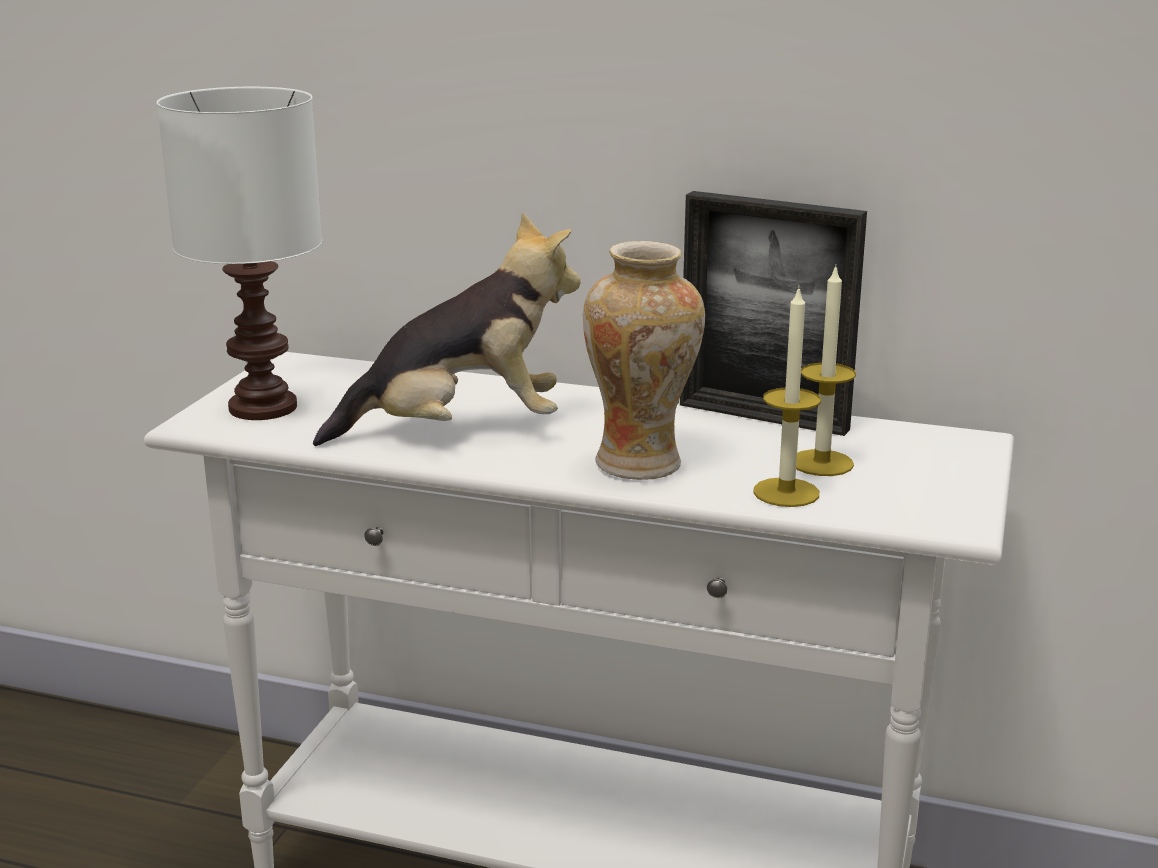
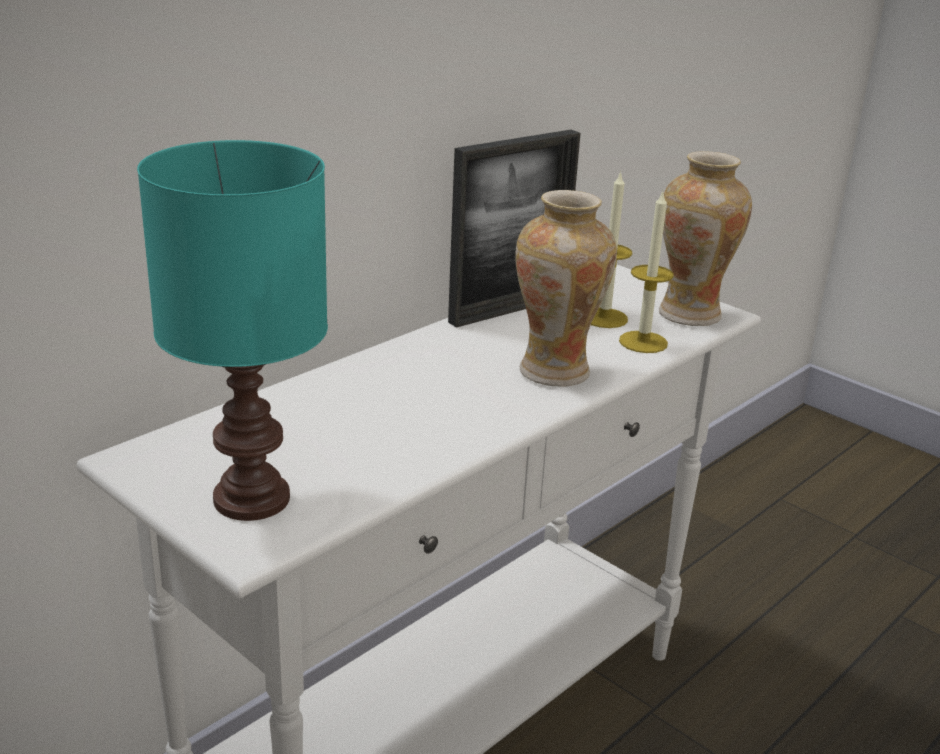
camera: 65 degrees left, 5 degrees up
white table lamp [157,87,322,420] -> turquoise table lamp [137,140,328,521]
plush toy [313,212,581,446] -> none
none -> vase [659,151,752,326]

